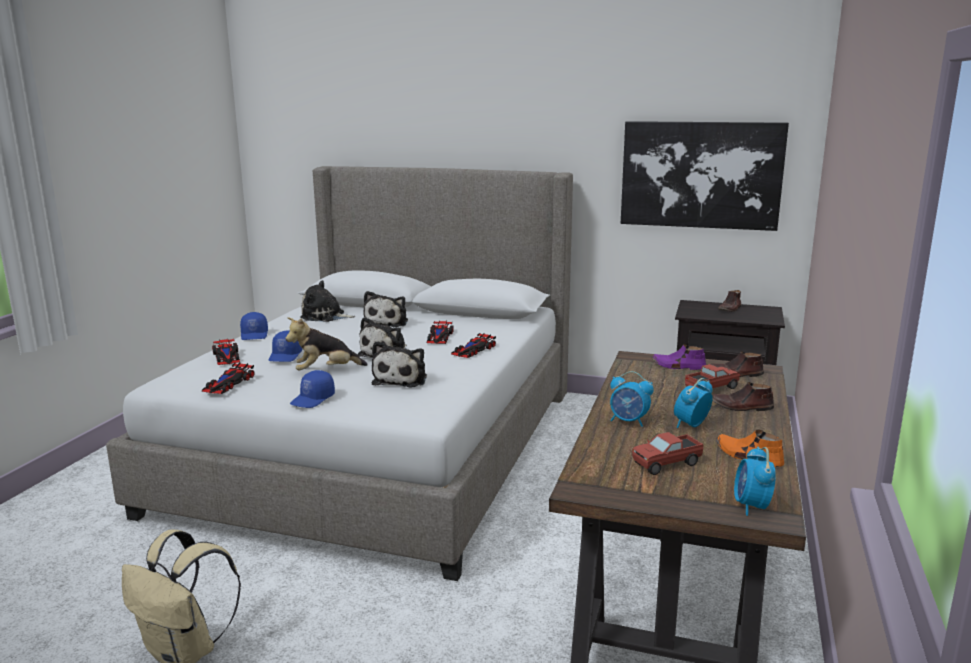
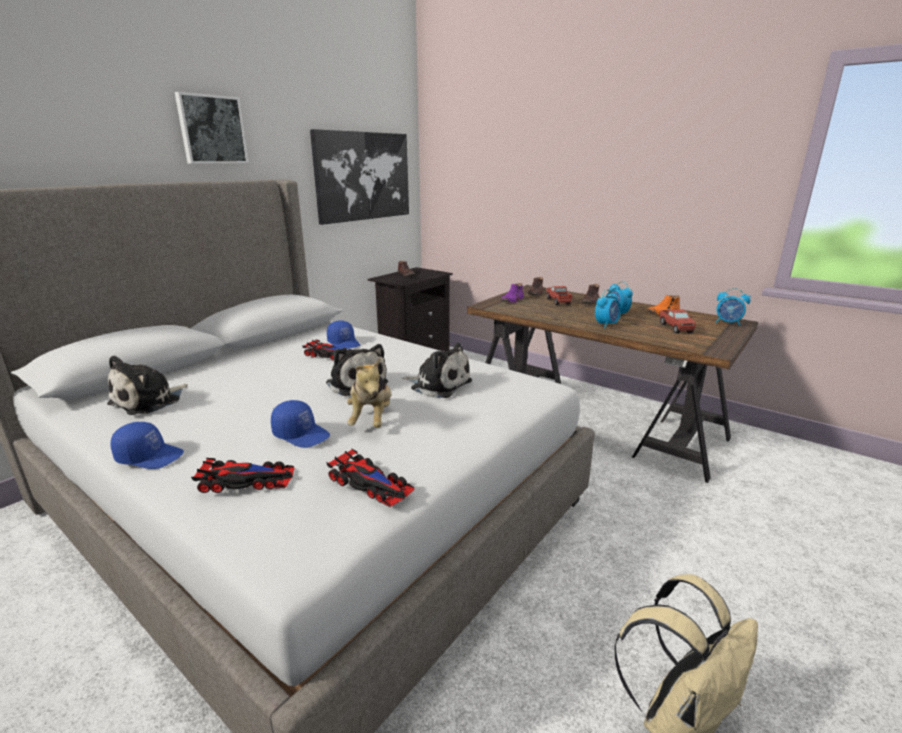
camera: 70 degrees left, 5 degrees up
blue cap [290,370,335,408] -> blue cap moved to [327,321,360,349]
plush toy [364,291,408,327] -> none
toy car [451,333,496,358] -> none
none -> picture [175,92,249,164]

